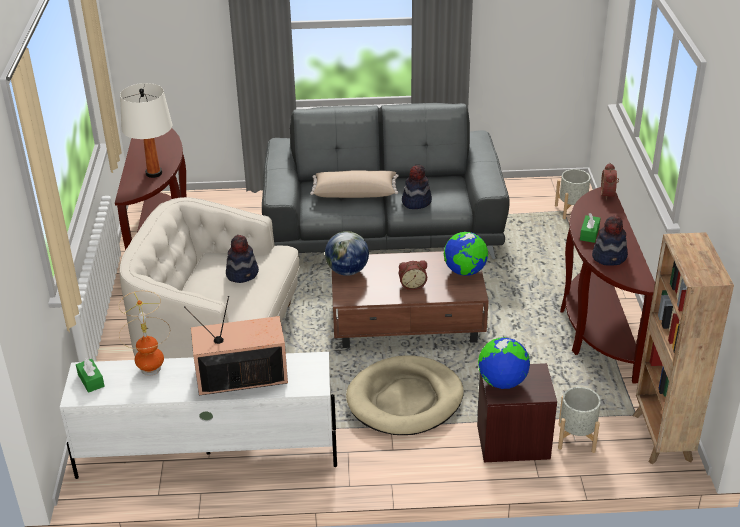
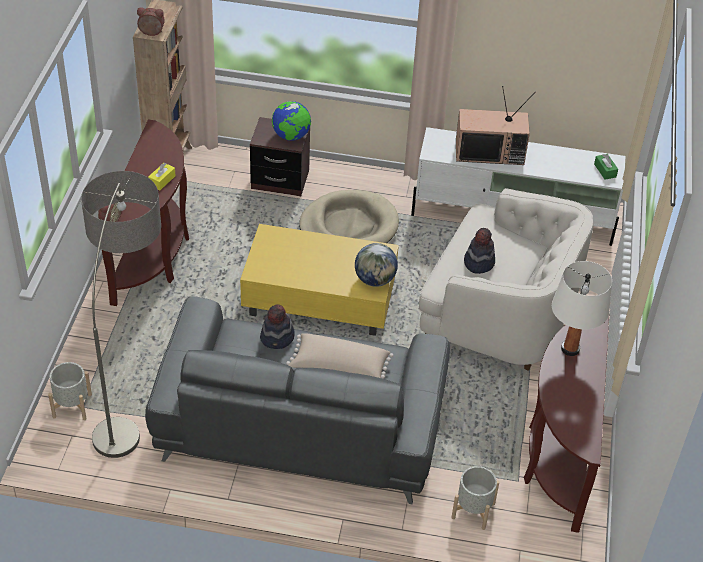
camera: 170 degrees left, 10 degrees up
table lamp [118,290,170,376] -> none
brown coffee table [332,251,489,348] -> yellow coffee table [240,224,399,336]
alarm clock [399,260,427,290] -> alarm clock moved to [137,7,165,36]
globe [444,232,488,276] -> none
grey planter [558,387,601,453] -> grey planter moved to [451,466,499,530]
green tissue box [580,213,601,243] -> yellow tissue box [148,163,176,190]
hat [592,215,628,266] -> none
none -> floor lamp [81,171,161,458]

